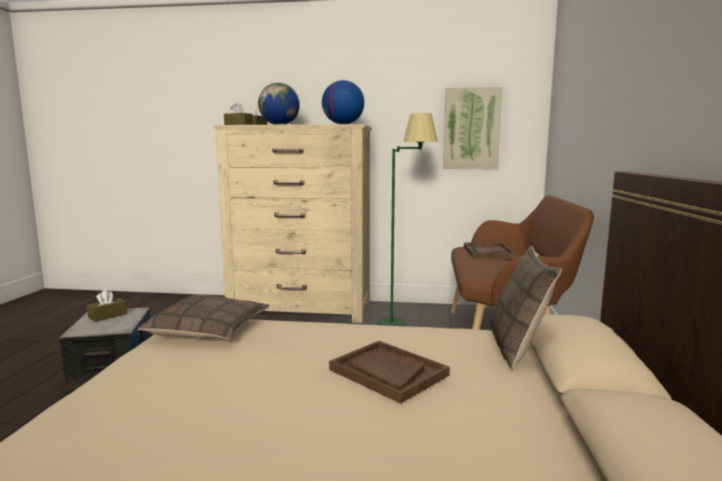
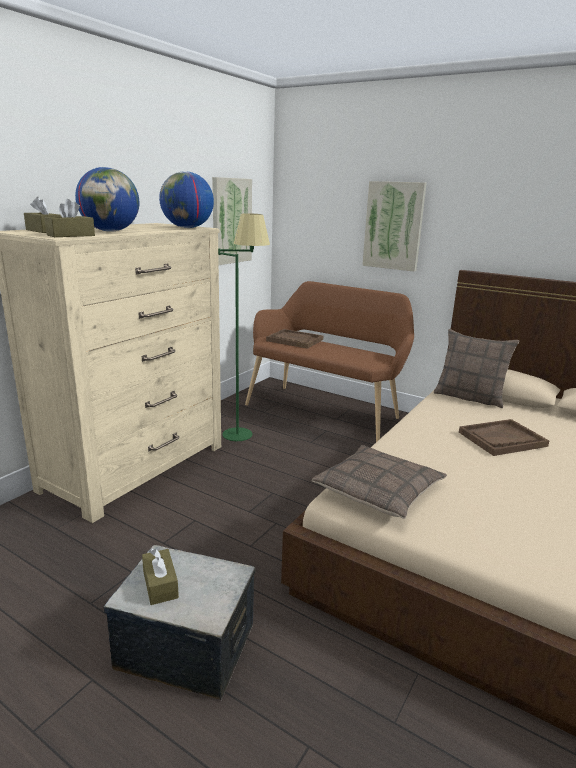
camera: 65 degrees left, 10 degrees up
none -> picture [362,181,427,272]

